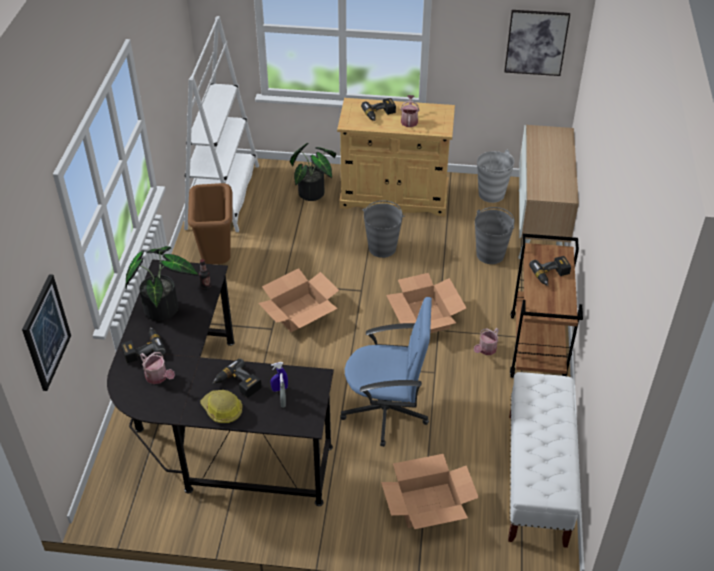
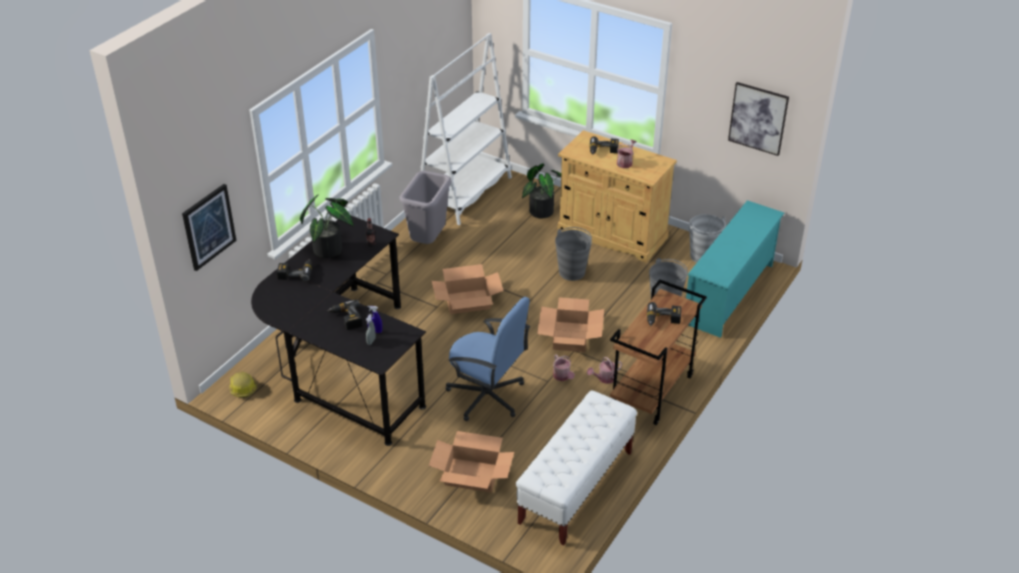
camera: 25 degrees right, 5 degrees down
watering can [140,352,175,384] -> watering can moved to [553,354,575,381]
brown trash can [188,183,233,264] -> grey trash can [399,171,452,244]
hard hat [200,390,242,423] -> hard hat moved to [229,371,257,398]
cabinet [518,125,579,259] -> turquoise shoe rack [686,200,784,338]

